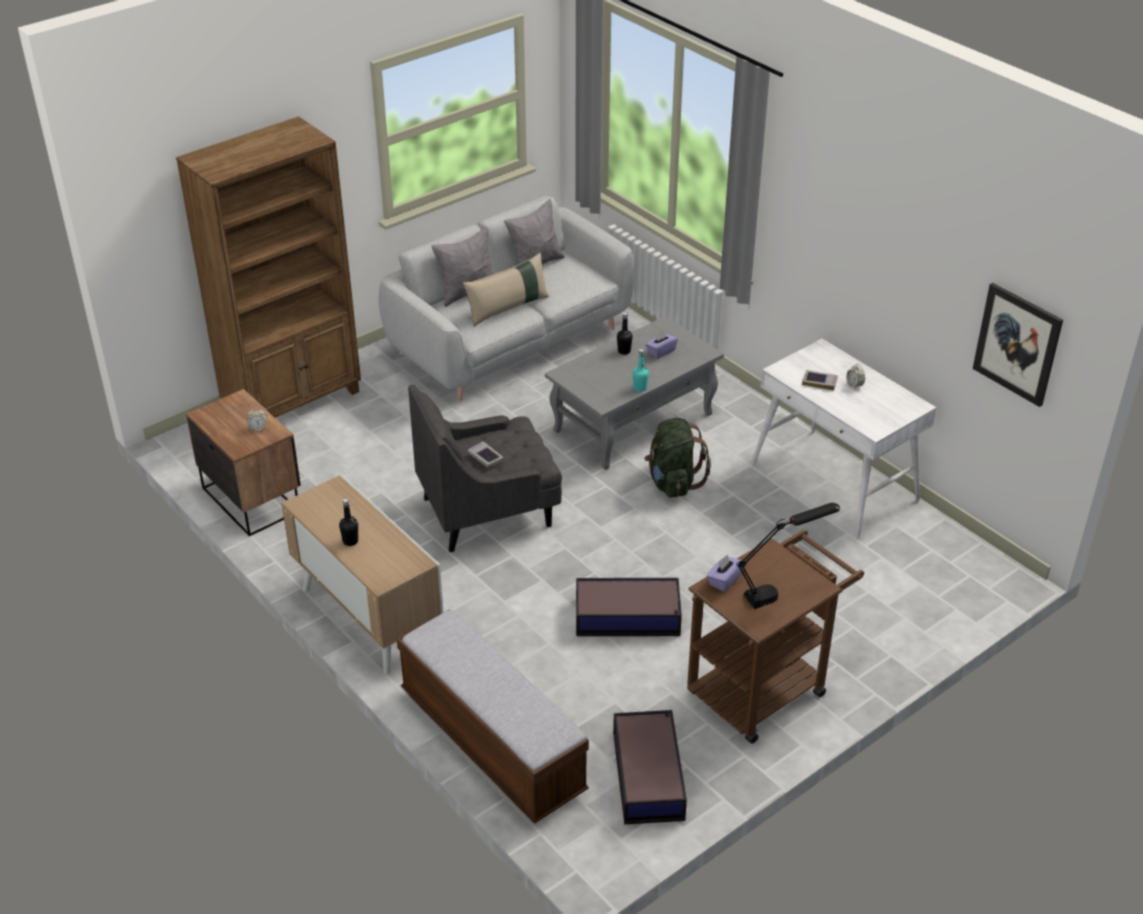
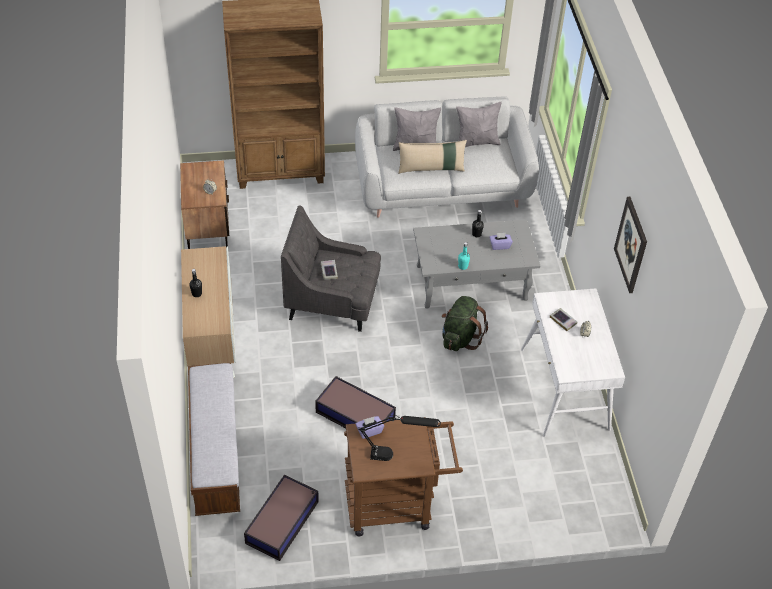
camera: 30 degrees right, 10 degrees up
picture [973,283,1063,407] -> picture moved to [614,197,647,293]

